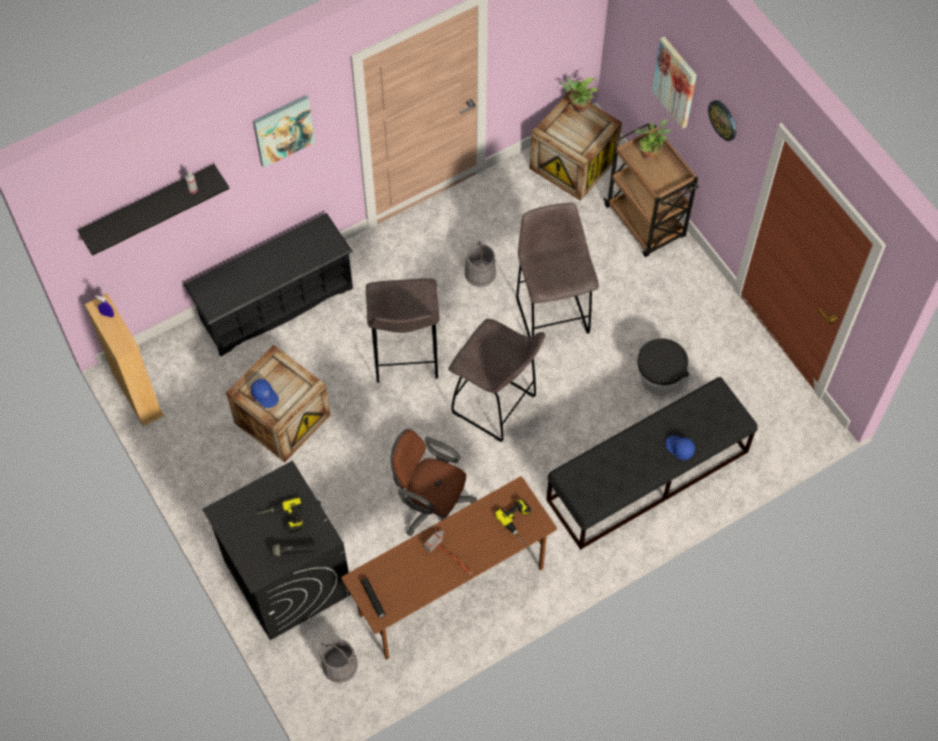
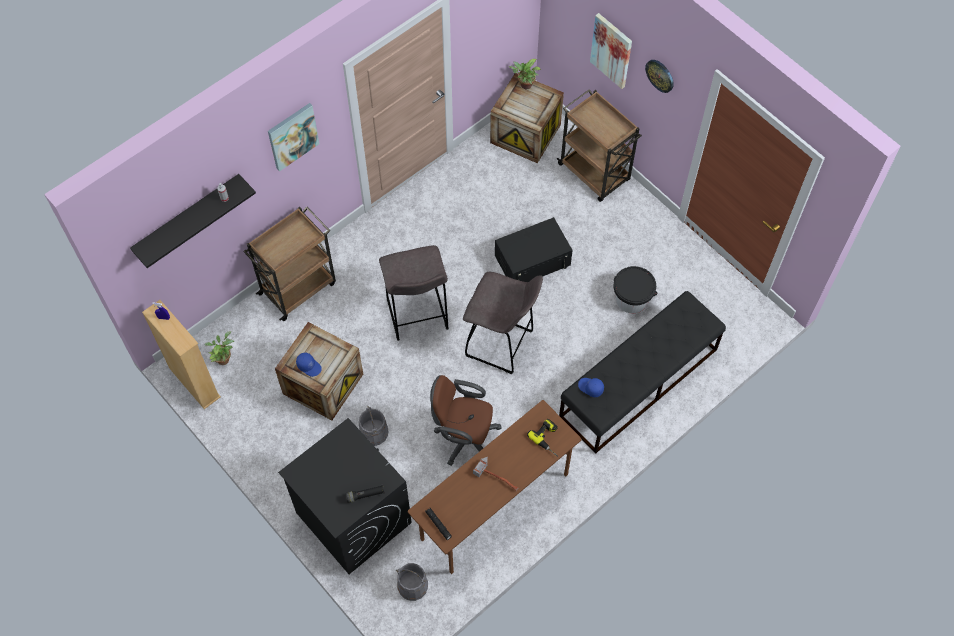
camera: 10 degrees left, 0 degrees up
black shoe rack [183,213,353,357] -> brown cart [243,207,336,321]
power drill [257,498,303,533] -> none
grey bucket [464,240,496,287] -> grey bucket moved to [359,406,389,446]
grey stool [516,203,599,338] -> black storage box [495,217,573,282]
potted plant [635,120,671,160] -> potted plant moved to [205,331,234,365]
blue cap [665,436,695,460] -> blue cap moved to [578,378,604,397]

